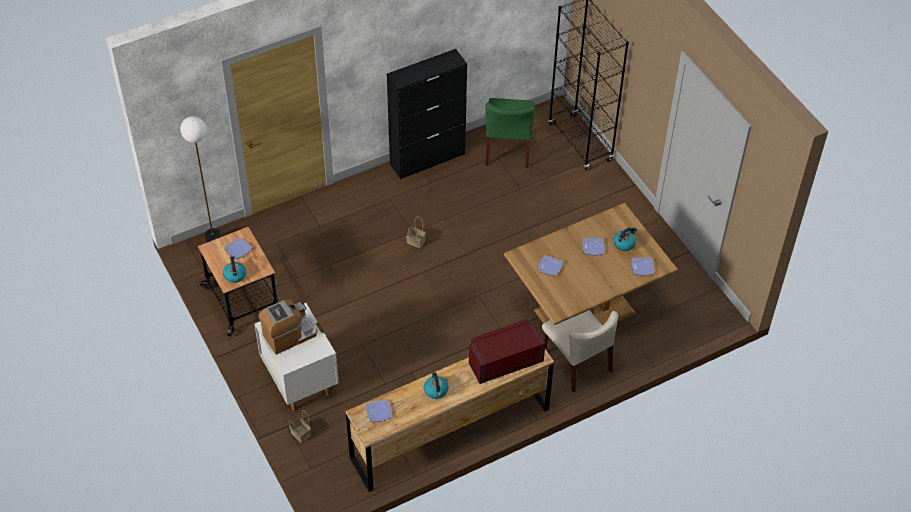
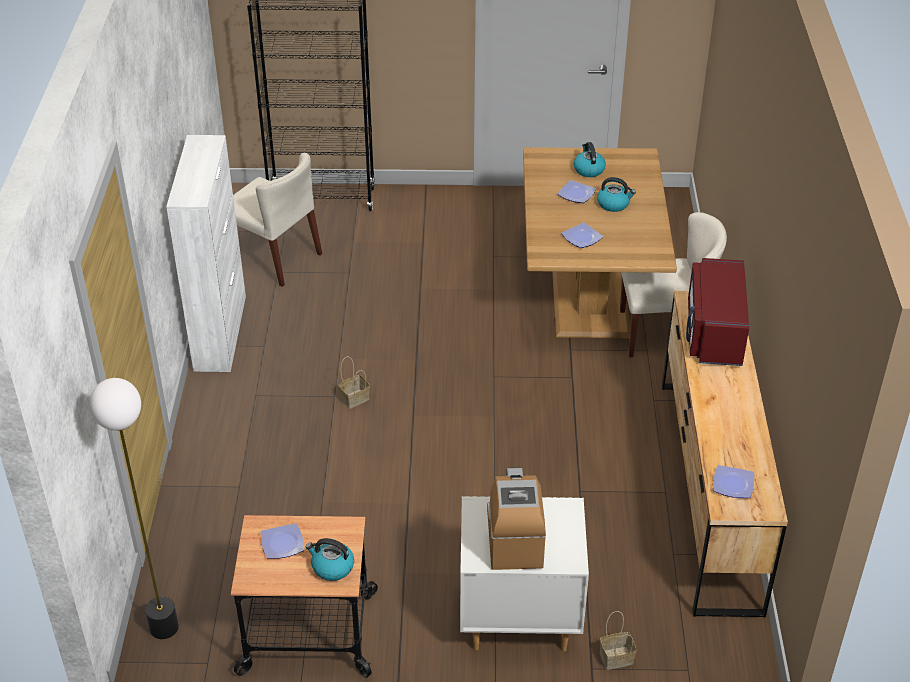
camera: 60 degrees left, 10 degrees down
black cabinet [387,49,467,179] -> white cabinet [166,135,246,372]
kettle [424,373,448,399] -> kettle moved to [597,177,636,212]
green chair [485,98,535,168] -> beige chair [233,153,322,287]
plate [631,258,654,276] -> none

